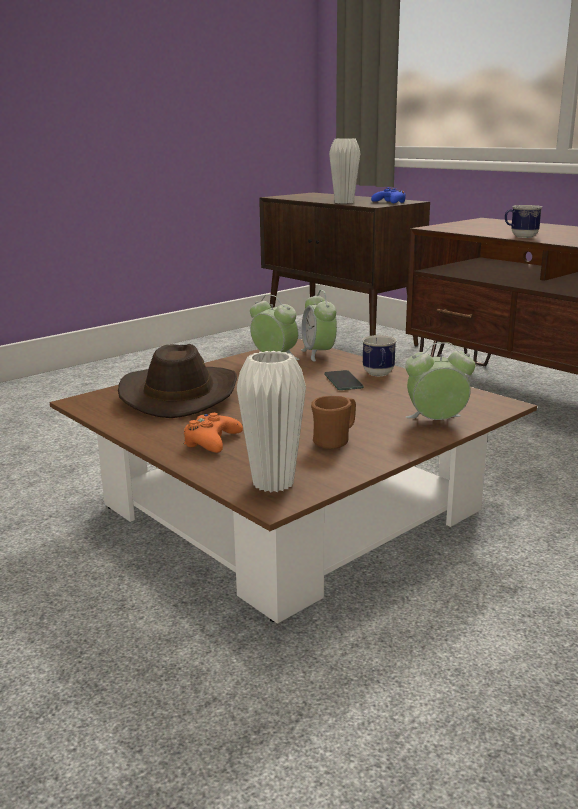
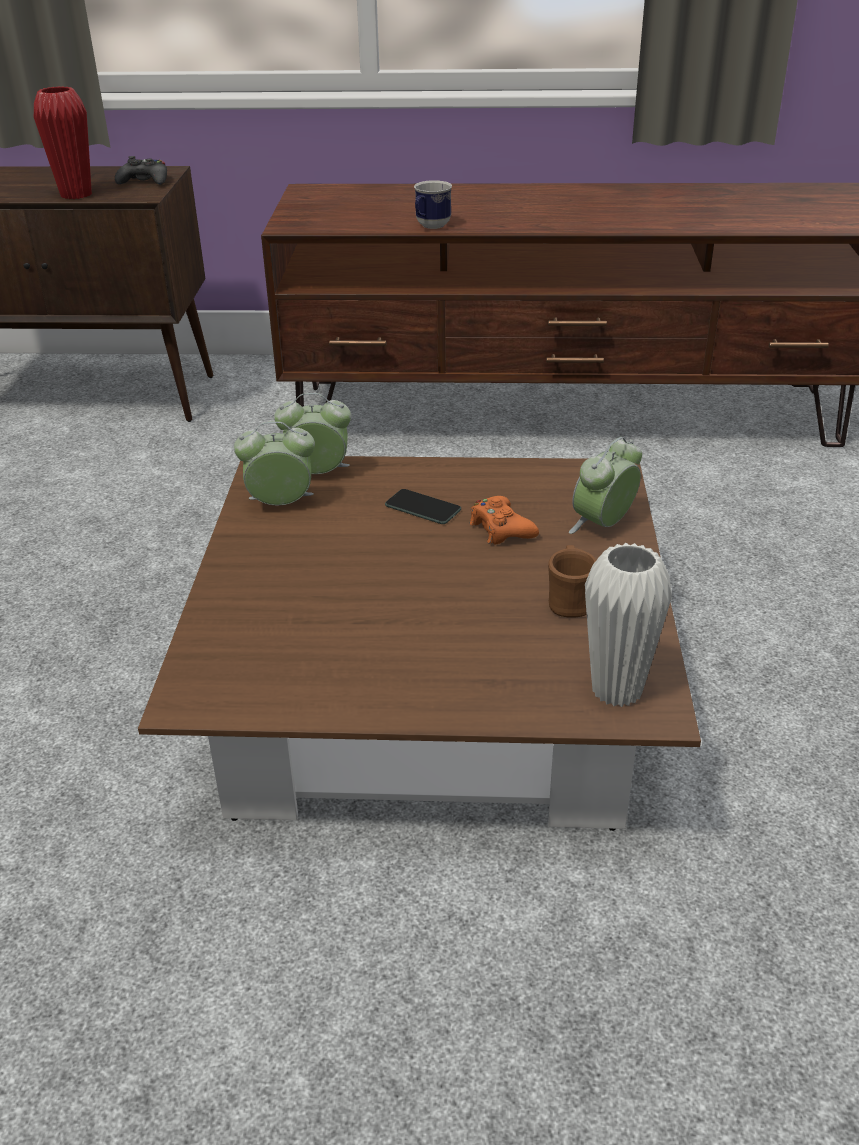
camera: 45 degrees left, 15 degrees up
brown hat [118,344,237,418] -> none
orange game controller [184,413,243,453] -> orange game controller moved to [469,496,539,544]
alarm clock [301,290,337,362] -> alarm clock turned 150 degrees clockwise [274,393,351,474]
white vase [329,138,360,204] -> red vase [34,86,92,199]
mug [362,335,397,376] -> none
blue game controller [371,187,405,203] -> black game controller [115,156,167,185]

